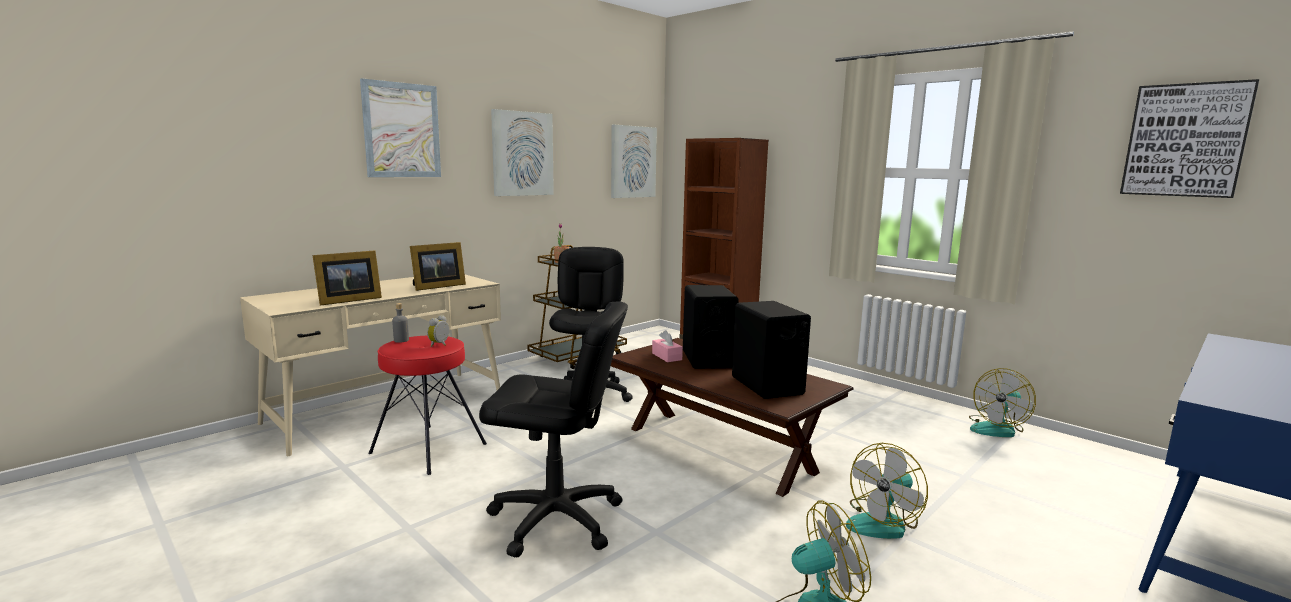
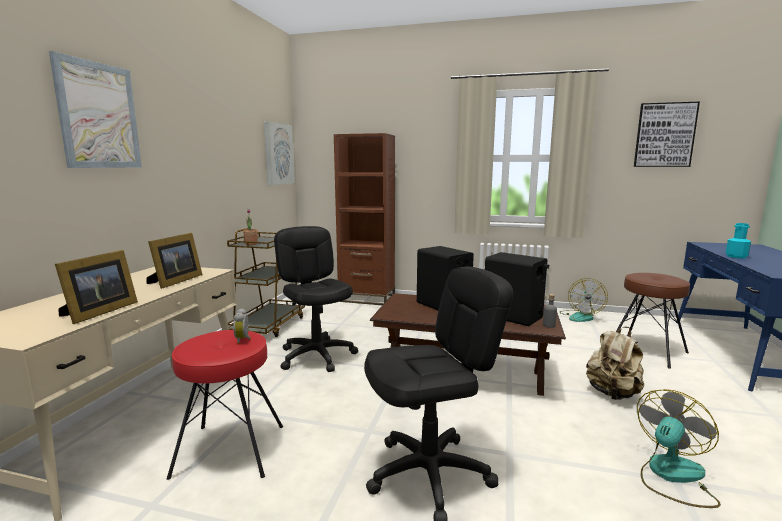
camera: 30 degrees left, 0 degrees up
grey bottle [392,303,409,343] -> grey bottle moved to [543,294,557,328]
picture [491,109,554,196] -> none
pink tissue box [652,330,683,362] -> none
fan [846,443,928,539] -> beige backpack [586,327,644,400]
none -> brown stool [616,273,690,369]
none -> turquoise bottle [725,223,751,258]

